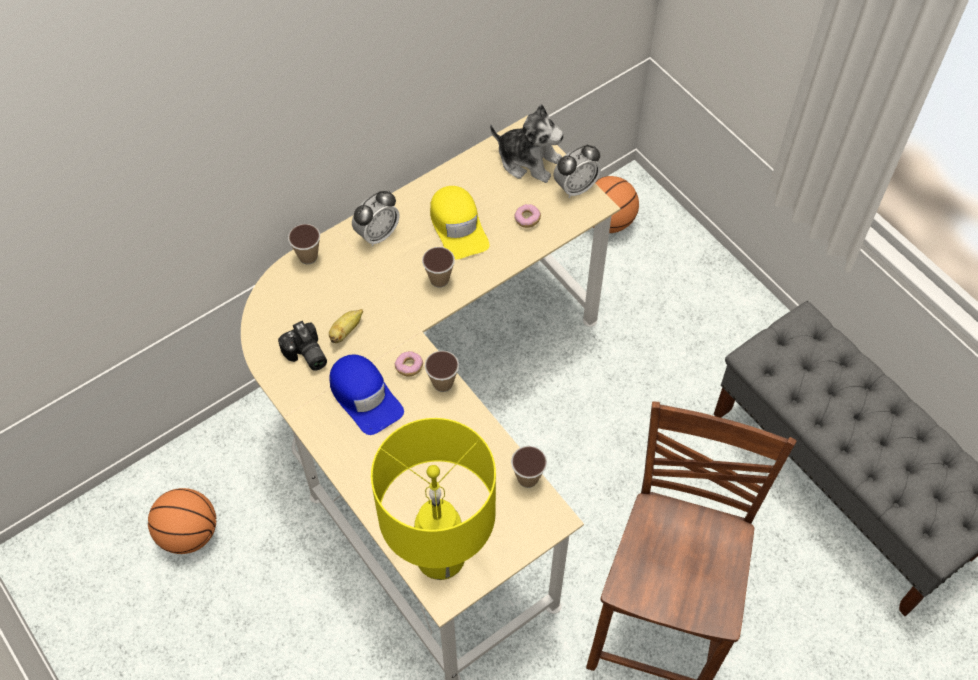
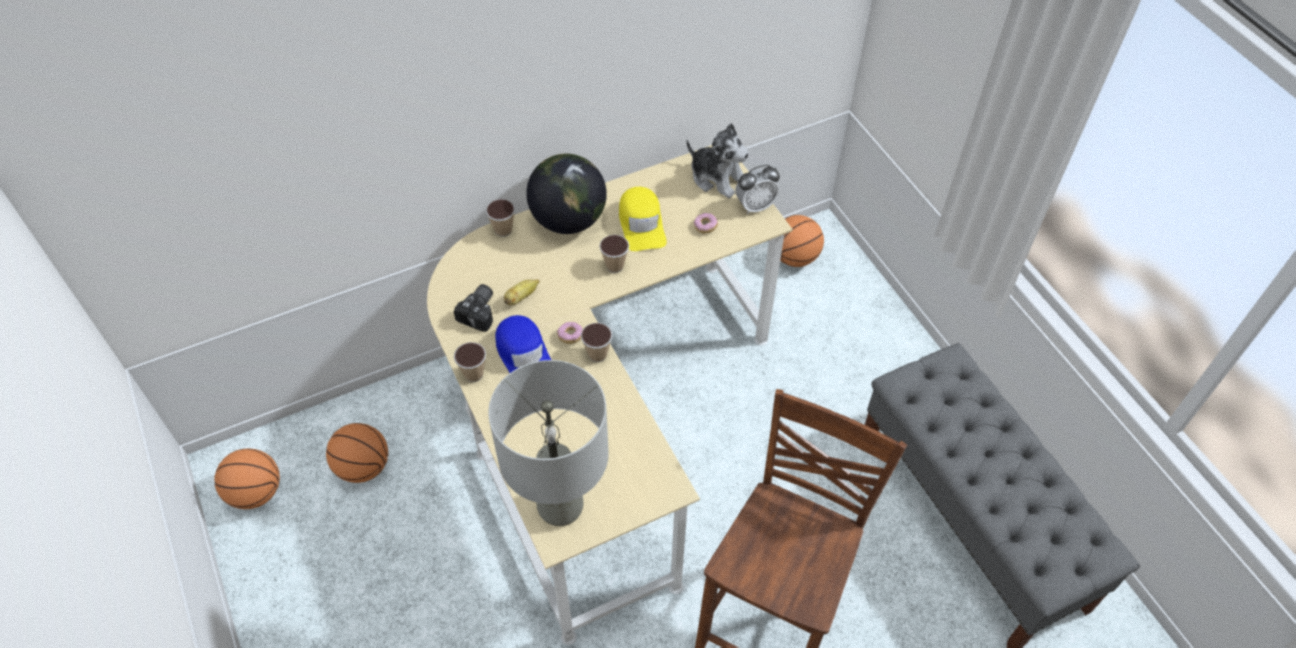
camera: 10 degrees right, 5 degrees down
camera [278,321,327,371] -> camera turned 135 degrees counterclockwise [454,284,493,332]
alarm clock [352,191,400,247] -> globe [526,154,607,234]
yellow table lamp [371,418,496,580] -> grey table lamp [488,360,609,526]
cup [511,446,547,488] -> cup moved to [454,342,486,382]
none -> basketball [214,449,280,509]

